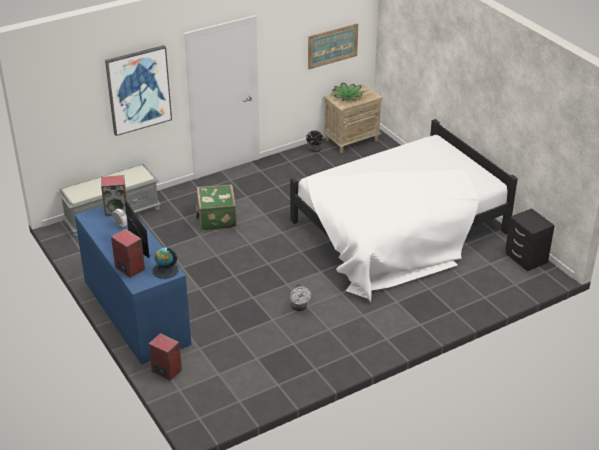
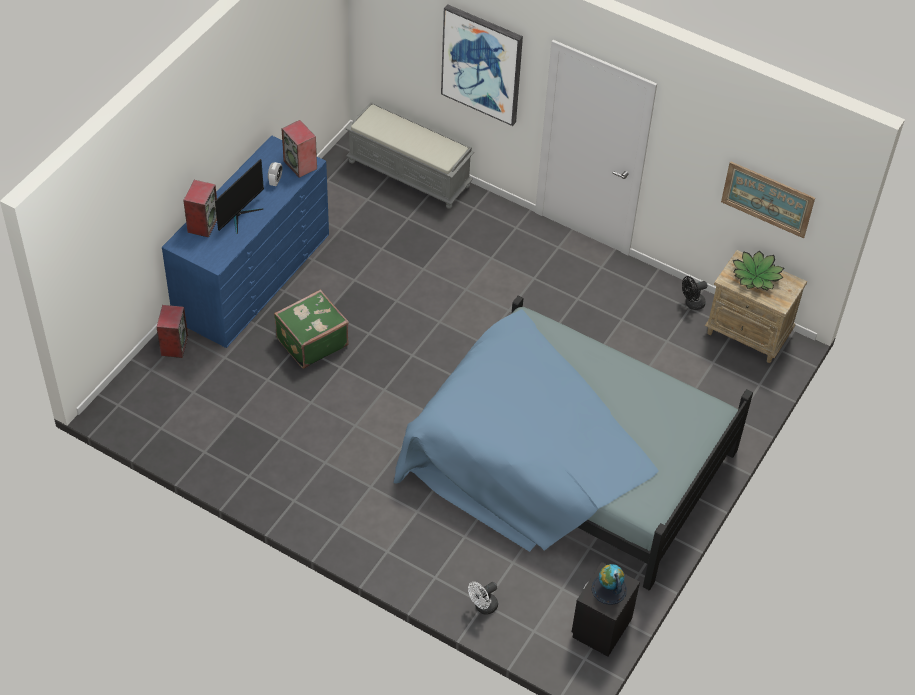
camera: 60 degrees right, 15 degrees up
globe [152,247,179,279] -> globe moved to [592,564,627,605]
green suitcase [196,184,237,231] -> green suitcase moved to [274,289,349,369]
white bed [290,119,518,302] -> blue bed [394,296,753,590]
white fan [290,284,311,311] -> white fan moved to [468,582,498,615]

